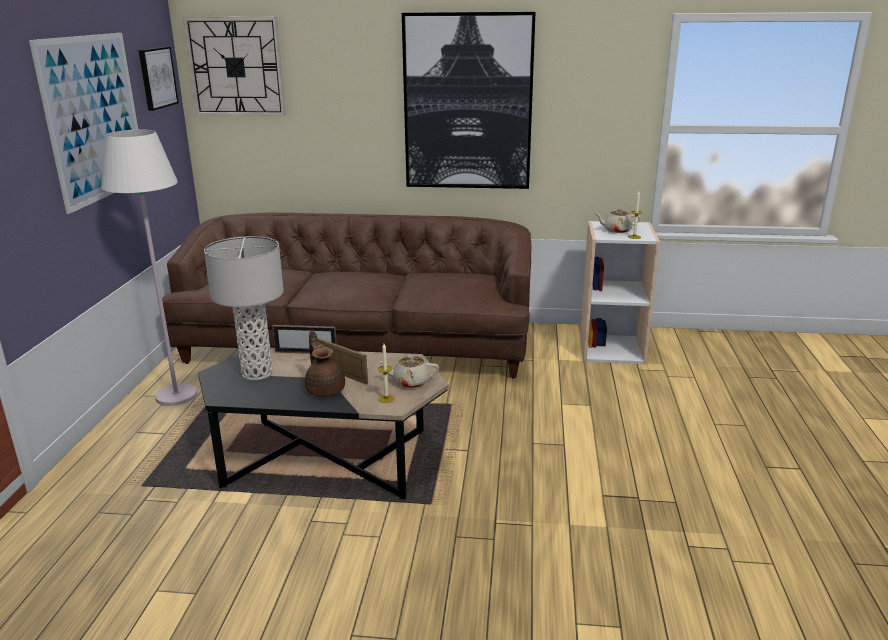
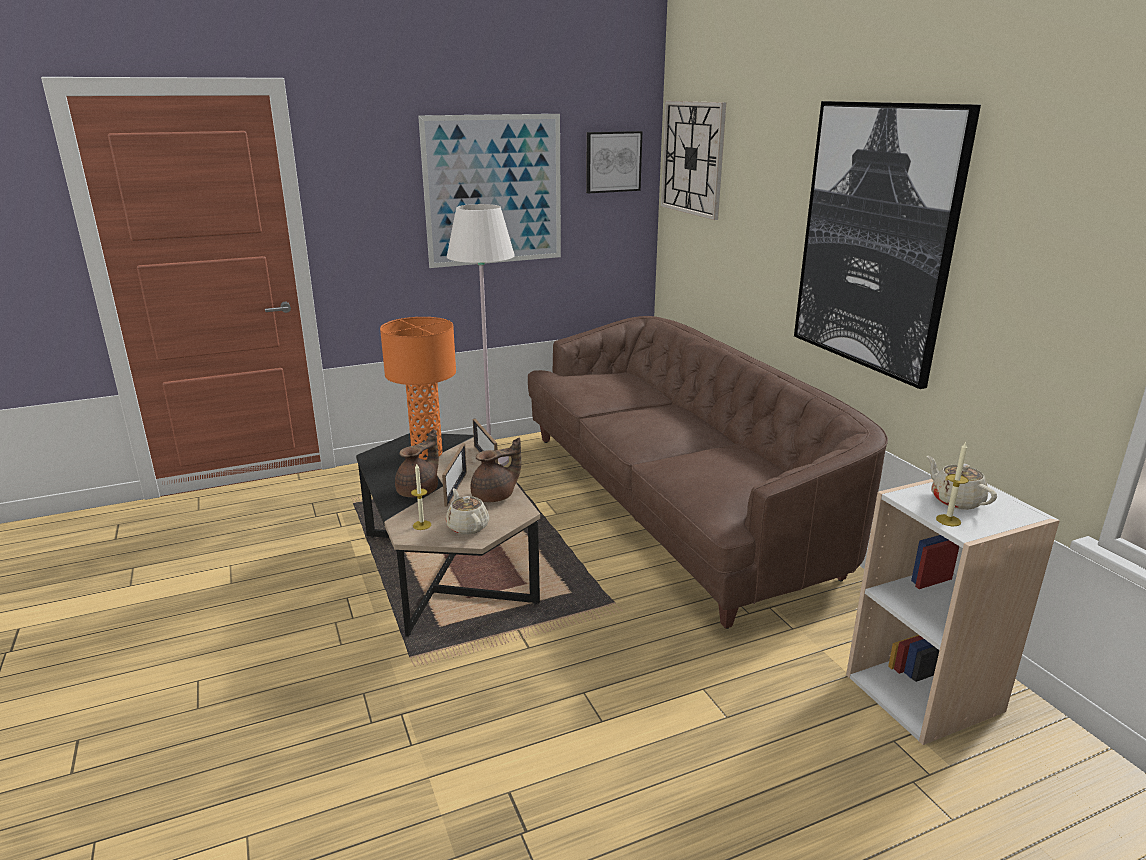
camera: 60 degrees right, 0 degrees up
white table lamp [204,236,284,380] -> orange table lamp [380,317,456,460]
none -> brown teapot [470,437,521,502]

